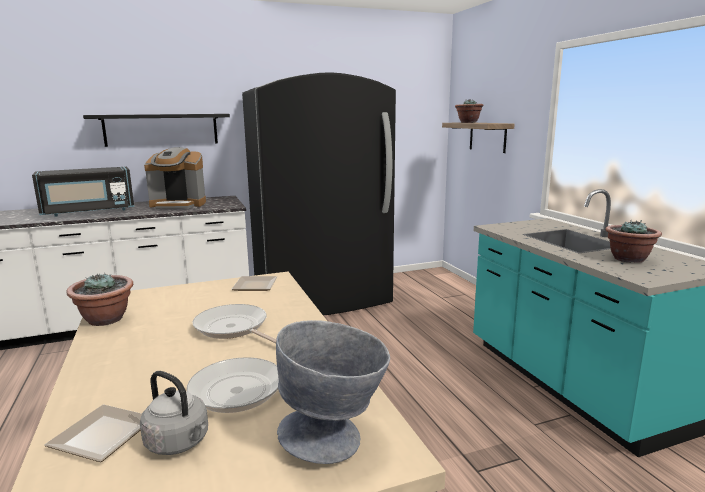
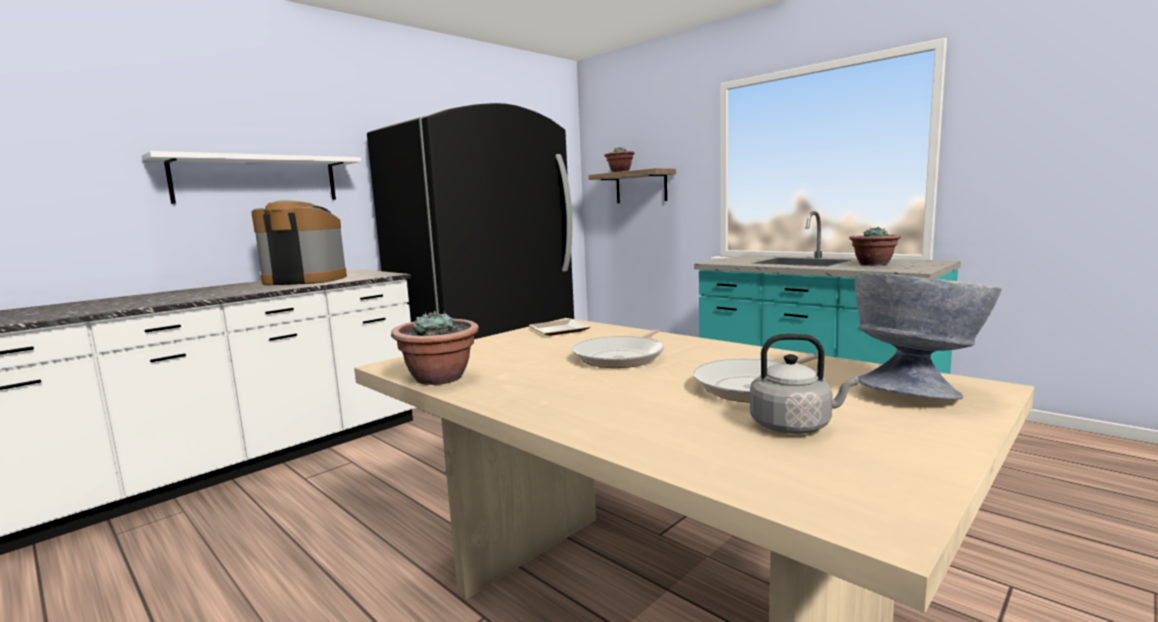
camera: 25 degrees left, 5 degrees down
black microwave [32,167,134,217] -> none
plate [44,405,142,462] -> none
black shelf [83,114,230,147] -> white shelf [142,151,361,204]
coffee machine [144,147,206,209] -> coffee machine turned 150 degrees counterclockwise [251,200,347,285]
frying pan [193,304,276,343] -> frying pan turned 75 degrees counterclockwise [572,329,664,368]

